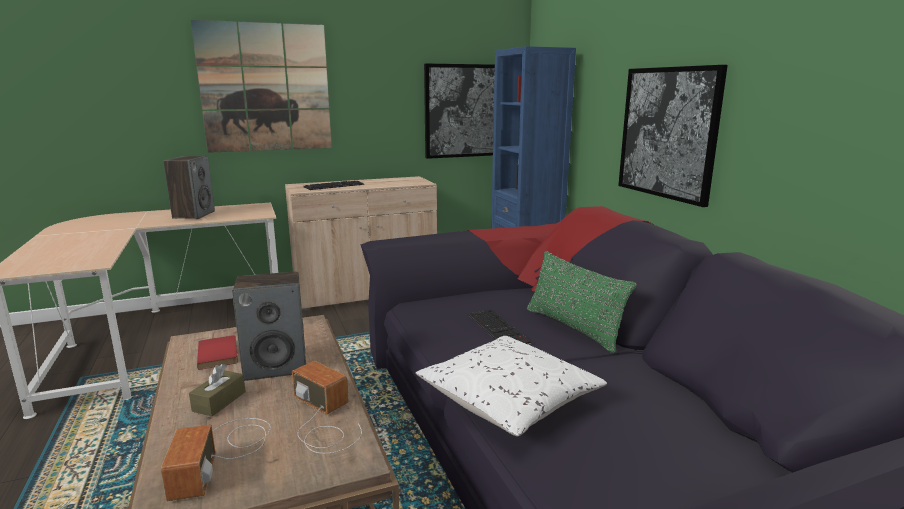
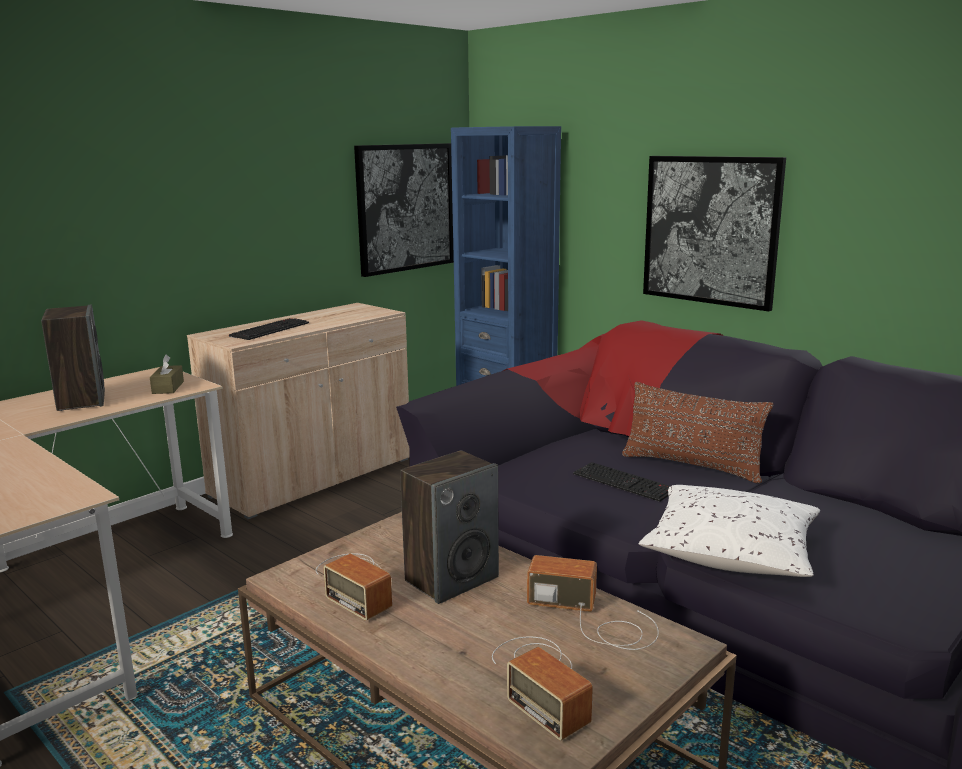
camera: 25 degrees left, 0 degrees up
brown tissue box [189,364,246,417] -> brown tissue box moved to [150,355,184,394]
picture [191,20,332,153] -> none
red book [197,335,238,370] -> radio [316,554,392,621]
green pillow [527,251,637,353] -> brown pillow [622,382,773,483]

